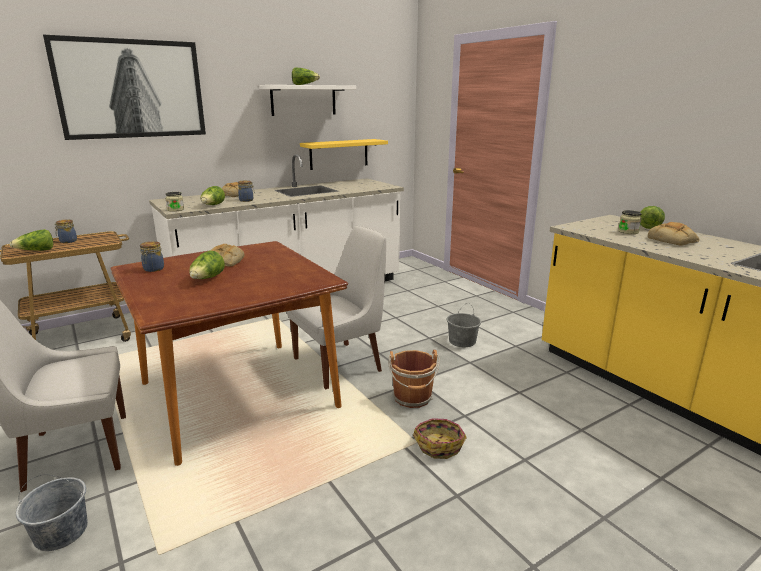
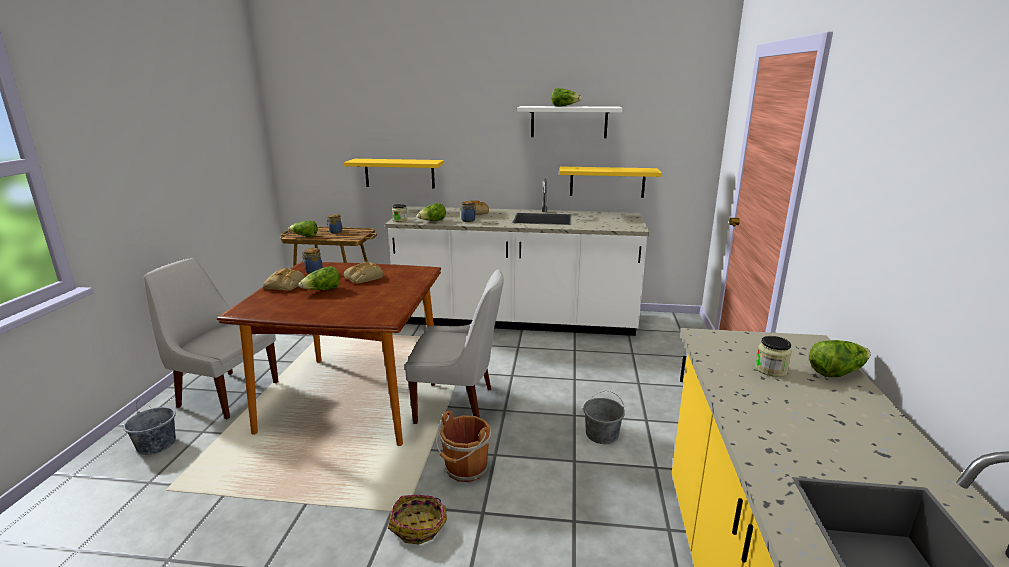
camera: 40 degrees right, 0 degrees up
picture [43,35,206,140] -> none
bread [648,222,699,246] -> bread moved to [263,268,305,291]
none -> yellow shelf [344,159,444,189]

